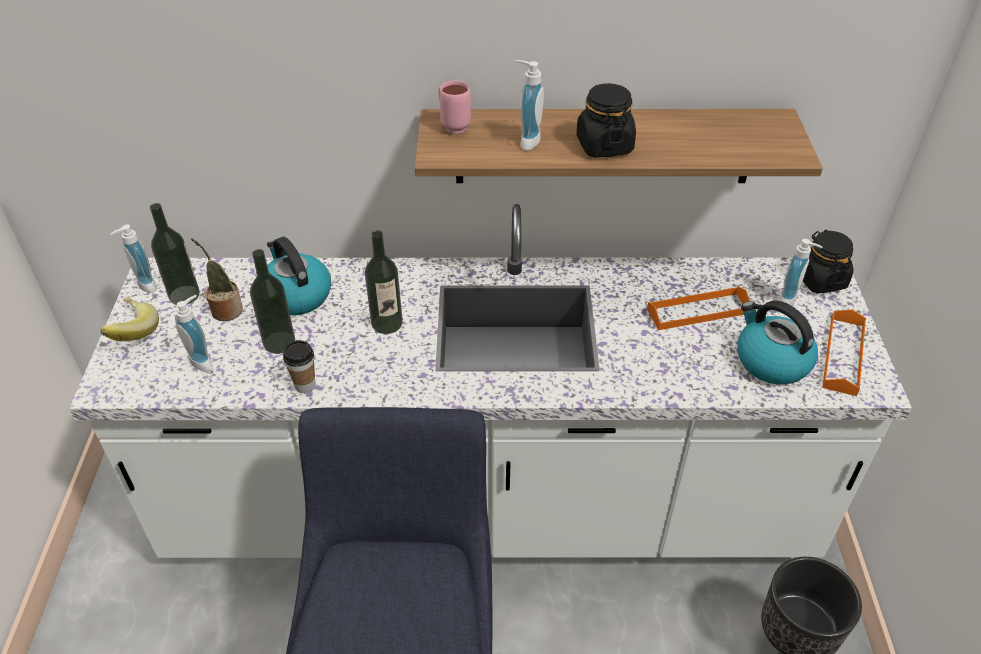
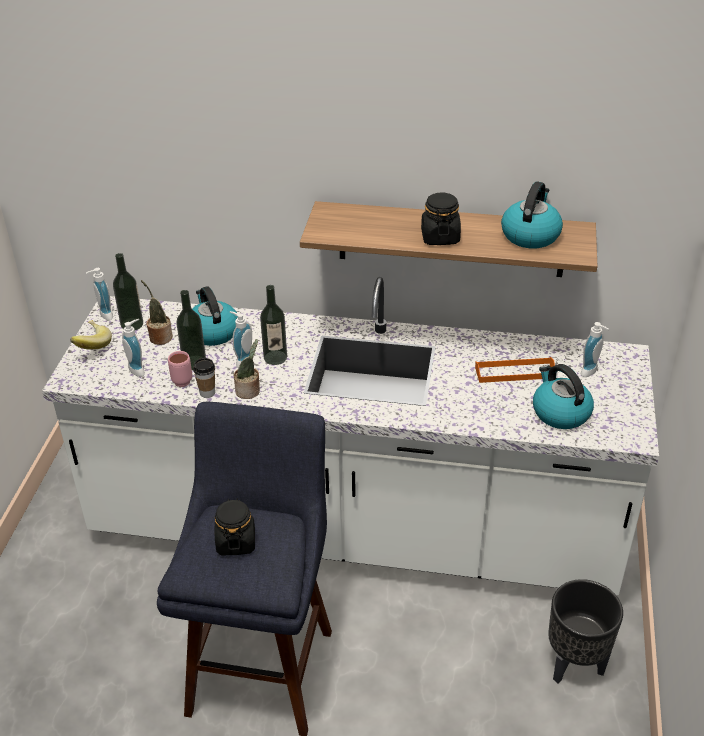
camera: 10 degrees right, 5 degrees down
pink mug [438,80,471,134] -> pink mug moved to [168,351,192,387]
soap dispenser [515,60,544,150] -> soap dispenser moved to [230,311,253,368]
black jar [803,230,853,294] -> black jar moved to [214,498,255,555]
orange tray [822,309,866,396] -> none
none -> potted plant [234,339,260,399]
none -> kettle [501,181,563,249]

